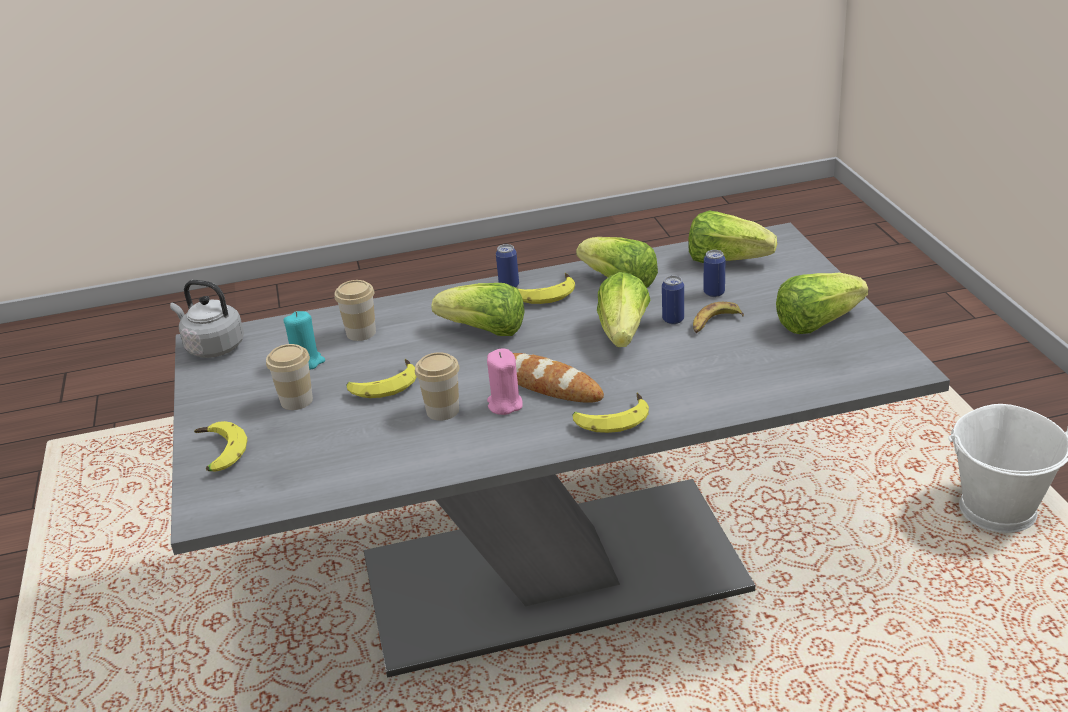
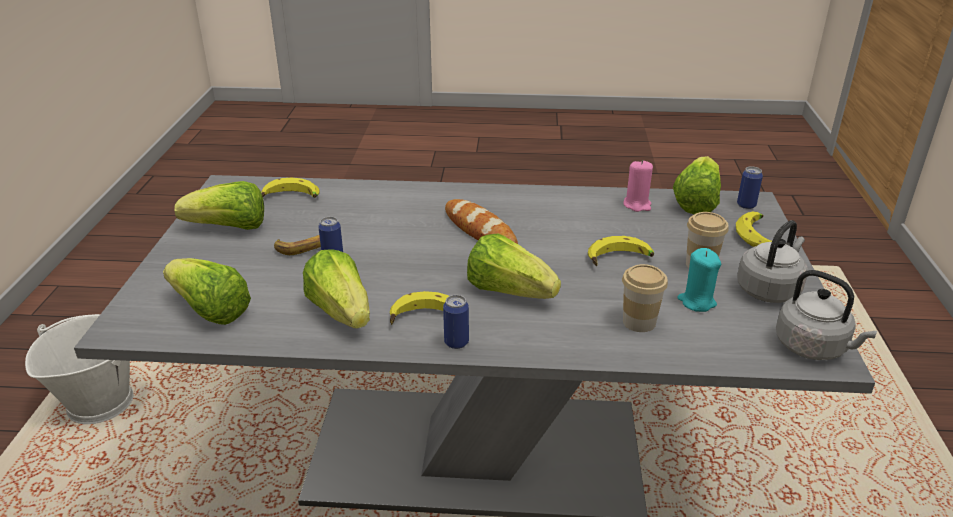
camera: 165 degrees left, 0 degrees up
cup [415,352,460,421] -> none
pink candle [487,349,523,415] -> pink candle moved to [623,160,653,212]
banana [572,393,649,433] -> banana moved to [261,178,319,198]
lettuce [597,272,651,347] -> lettuce moved to [673,156,721,214]
can [704,250,725,297] -> can moved to [737,166,763,209]
none -> grey kettle [737,220,808,303]

